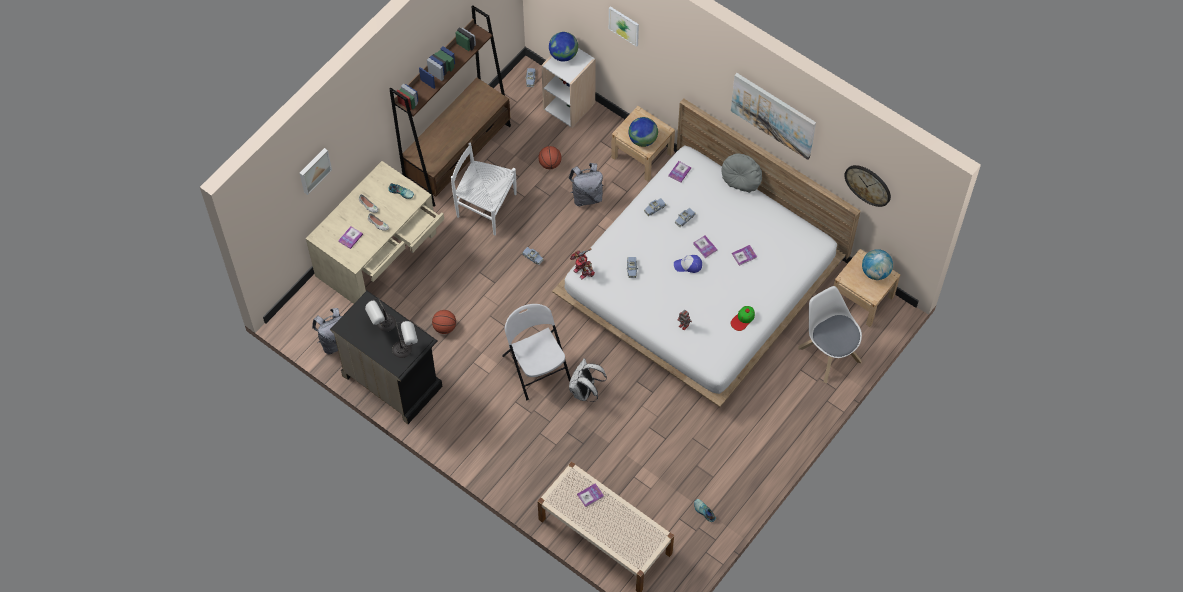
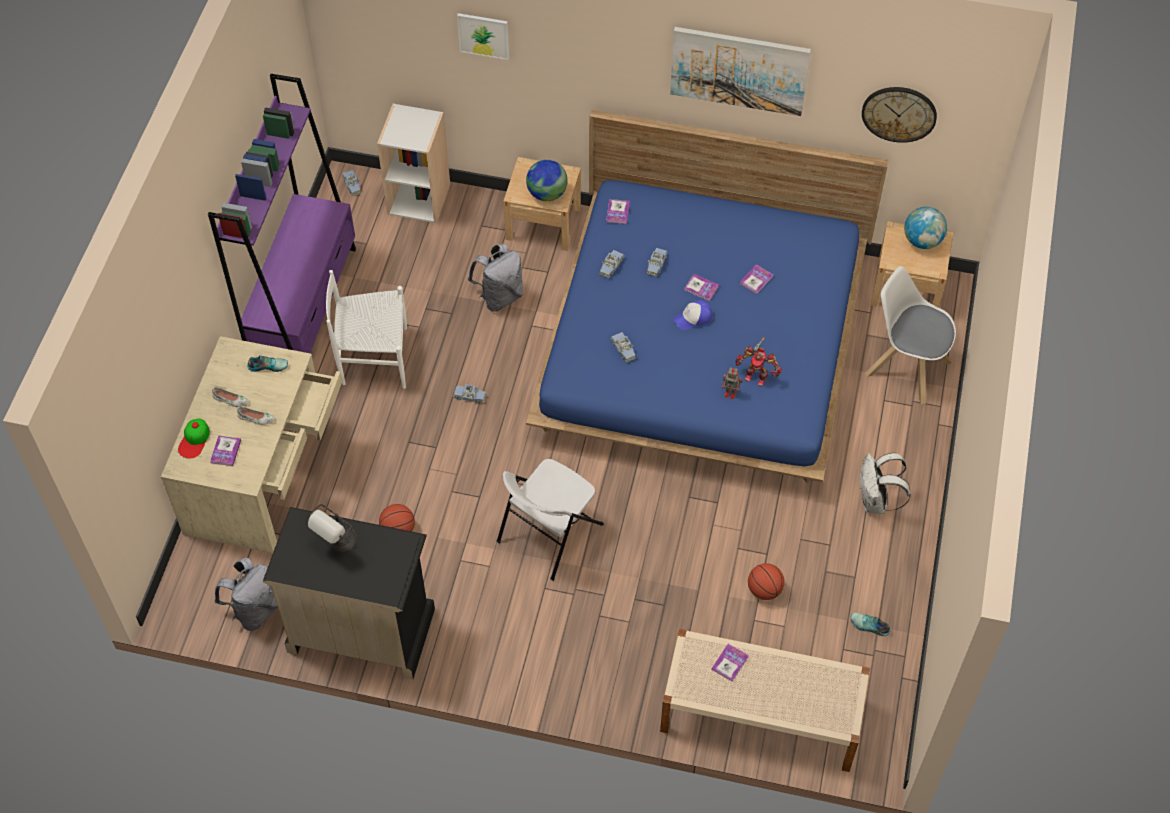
camera: 25 degrees left, 5 degrees down
picture [300,148,332,195] -> none
brown bookcase [389,5,511,206] -> purple bookcase [208,74,356,353]
table lamp [392,321,418,358] -> none
white chair [502,304,571,401] -> white chair turned 90 degrees counterclockwise [497,459,604,581]
basketball [538,146,562,169] -> basketball moved to [748,563,785,600]
globe [549,32,578,62] -> none
white bed [552,98,861,407] -> blue bed [526,110,889,483]
white backpack [569,358,607,402] -> white backpack moved to [860,453,911,514]
toy robot [570,248,595,279] -> toy robot moved to [736,337,781,386]
grey pillow [722,153,762,193] -> none
cap [731,306,755,331] -> cap moved to [178,419,210,459]

